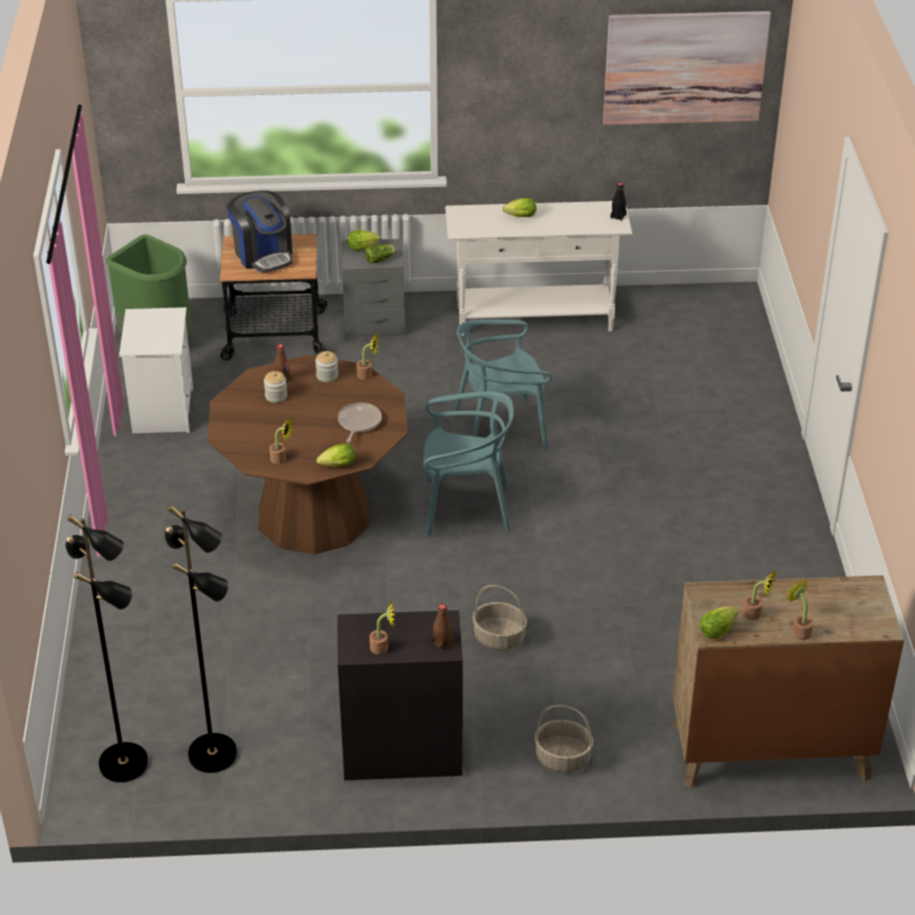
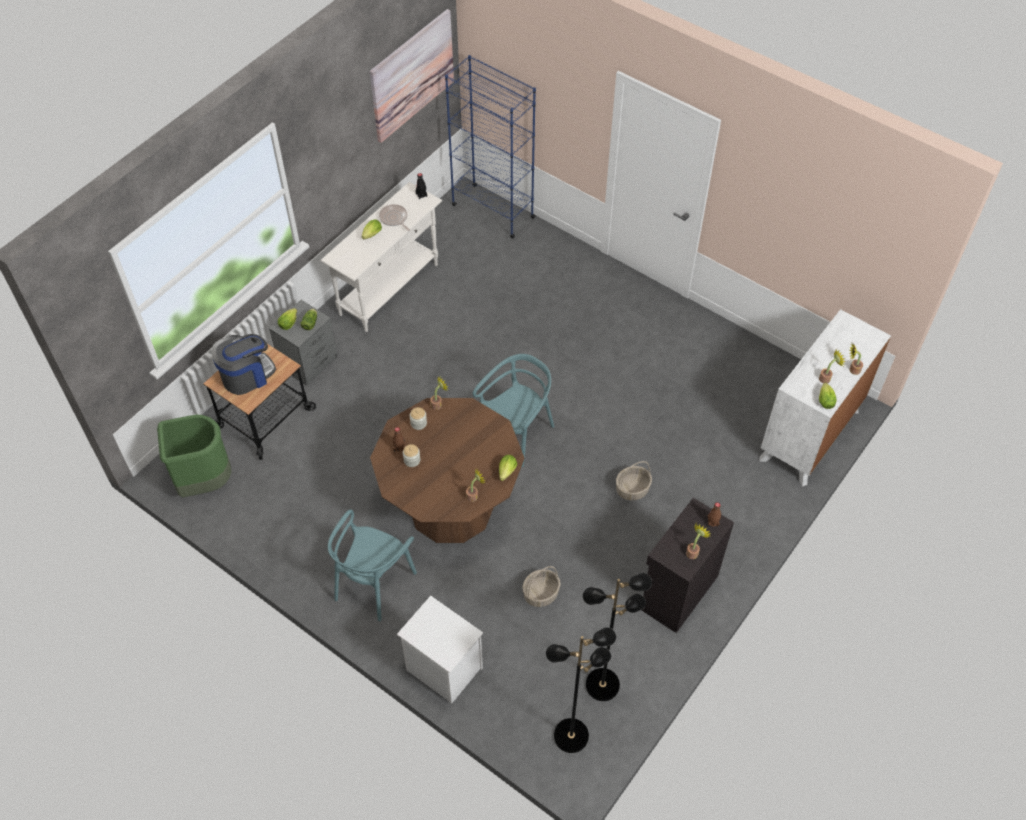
camera: 50 degrees left, 15 degrees up
white nightstand [119,307,193,433] -> white nightstand moved to [397,596,483,704]
coffee machine [227,191,293,273] -> coffee machine turned 45 degrees counterclockwise [212,334,276,395]
frying pan [338,403,382,443] -> frying pan moved to [379,204,410,231]
turquoise chair [453,319,552,449] -> turquoise chair moved to [328,509,417,621]
basket [534,705,593,772] -> basket moved to [522,566,561,607]
brown dresser [673,575,904,788] -> white dresser [759,309,891,486]
none -> blue bookcase [445,55,536,239]

